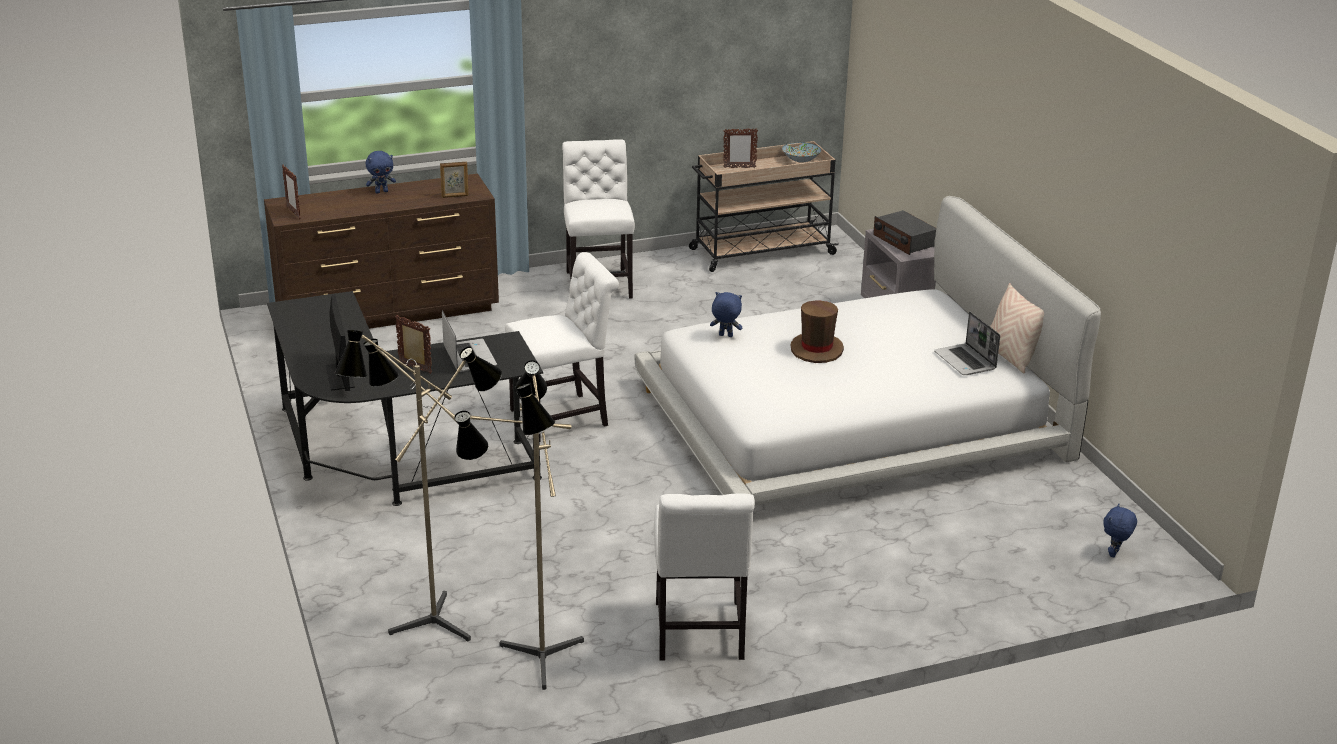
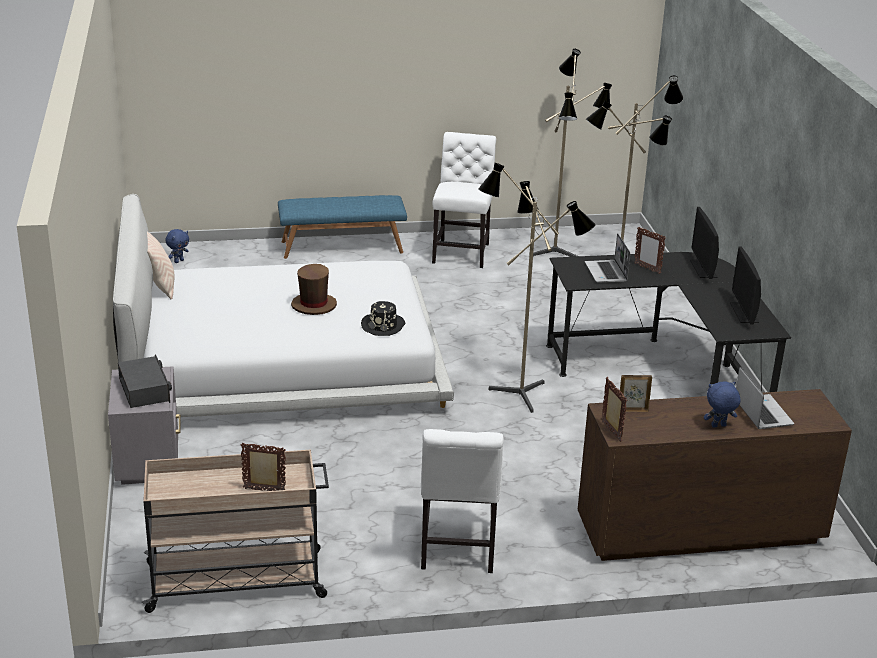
camera: 170 degrees left, 0 degrees up
picture frame [282,165,301,219] -> picture frame moved to [601,377,627,442]
white chair [505,252,619,442] -> floor lamp [478,163,596,413]
blue plush toy [710,292,742,337] -> black hat [361,301,405,336]
bowl [782,142,821,162] -> none
laptop [934,312,1000,375] -> laptop moved to [736,367,794,429]
none -> blue bench [278,195,407,259]
none -> monitor [730,246,761,325]

